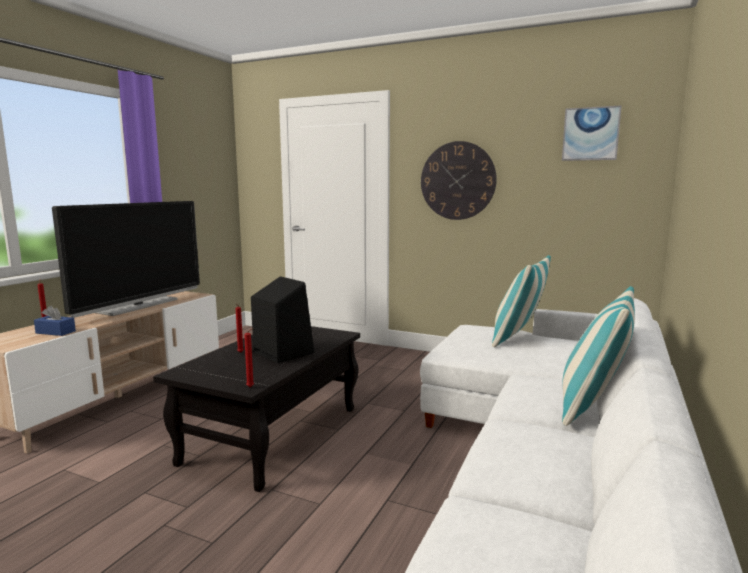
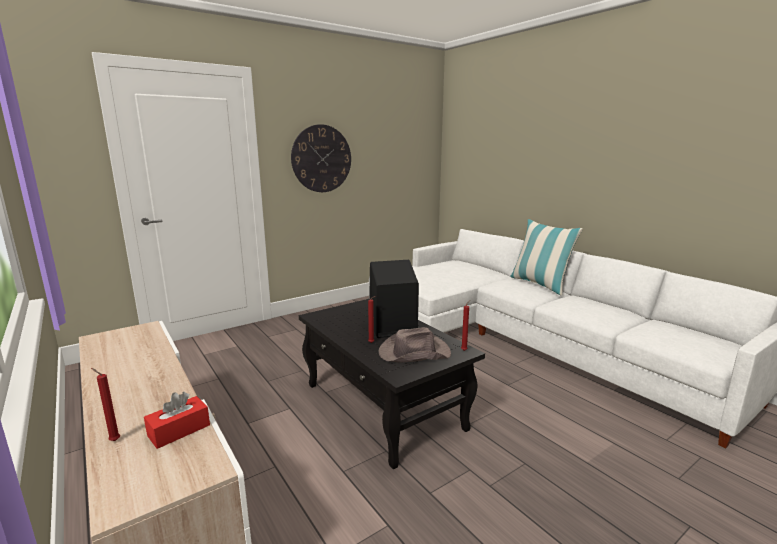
camera: 60 degrees left, 5 degrees up
blue tissue box [34,306,76,336] -> red tissue box [144,392,210,449]
television [52,201,200,318] -> none
pillow [492,255,551,347] -> none
picture [562,105,622,161] -> none
none -> brown hat [379,327,451,362]

